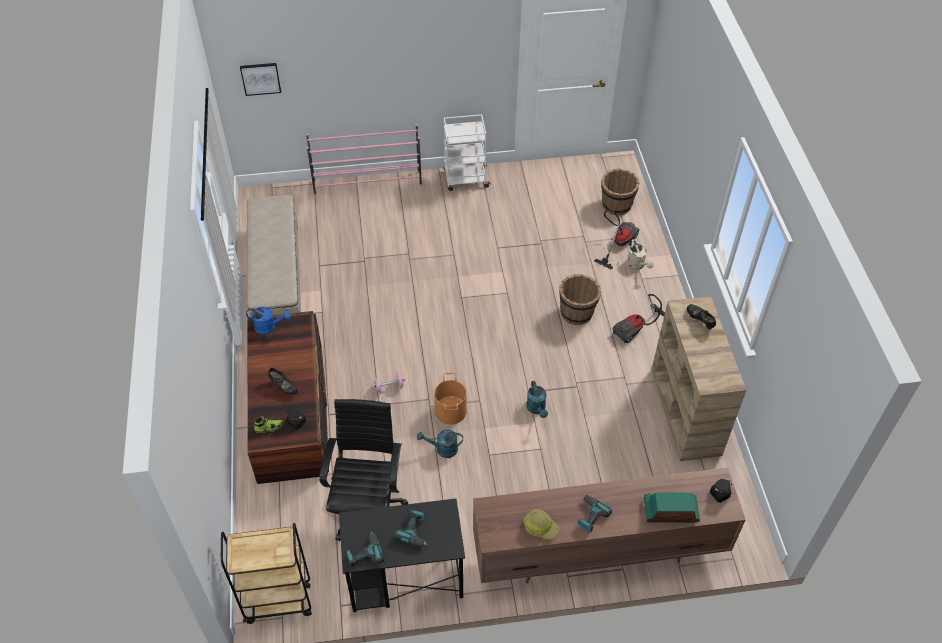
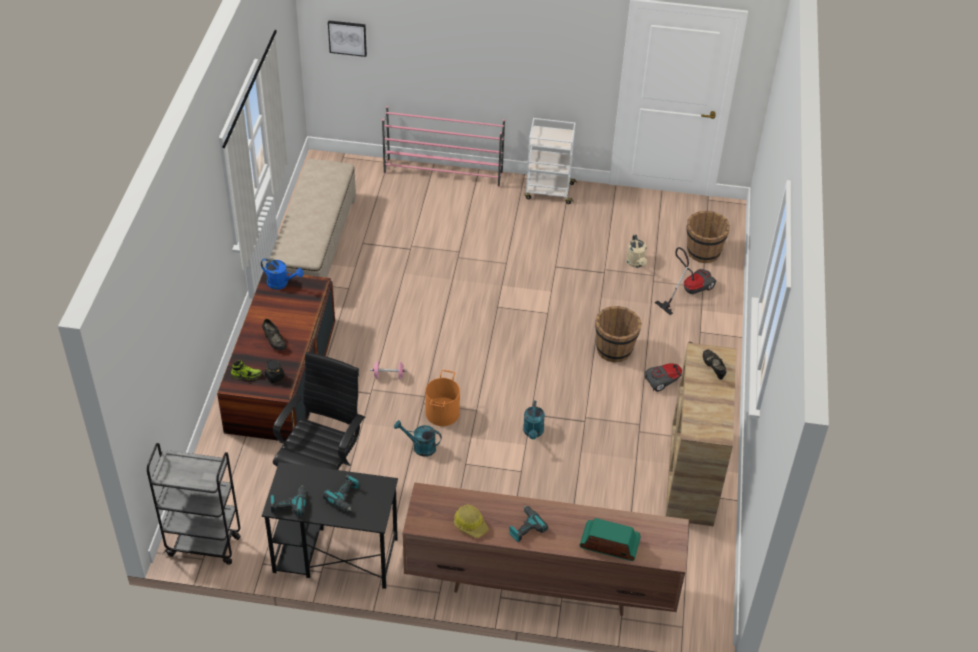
camera: 15 degrees right, 5 degrees down
brown cart [221,523,312,624] -> grey cart [147,443,241,565]
beige watering can [627,240,654,270] -> beige watering can moved to [626,234,647,268]
black jar [710,479,732,503] -> none

